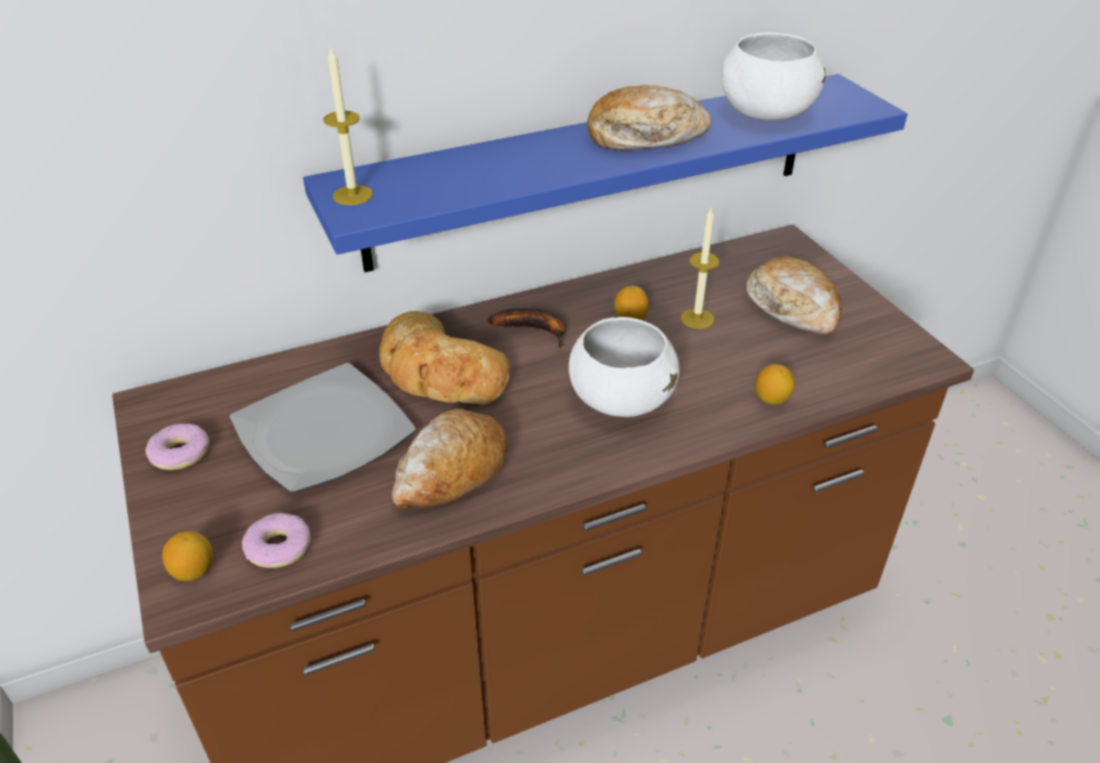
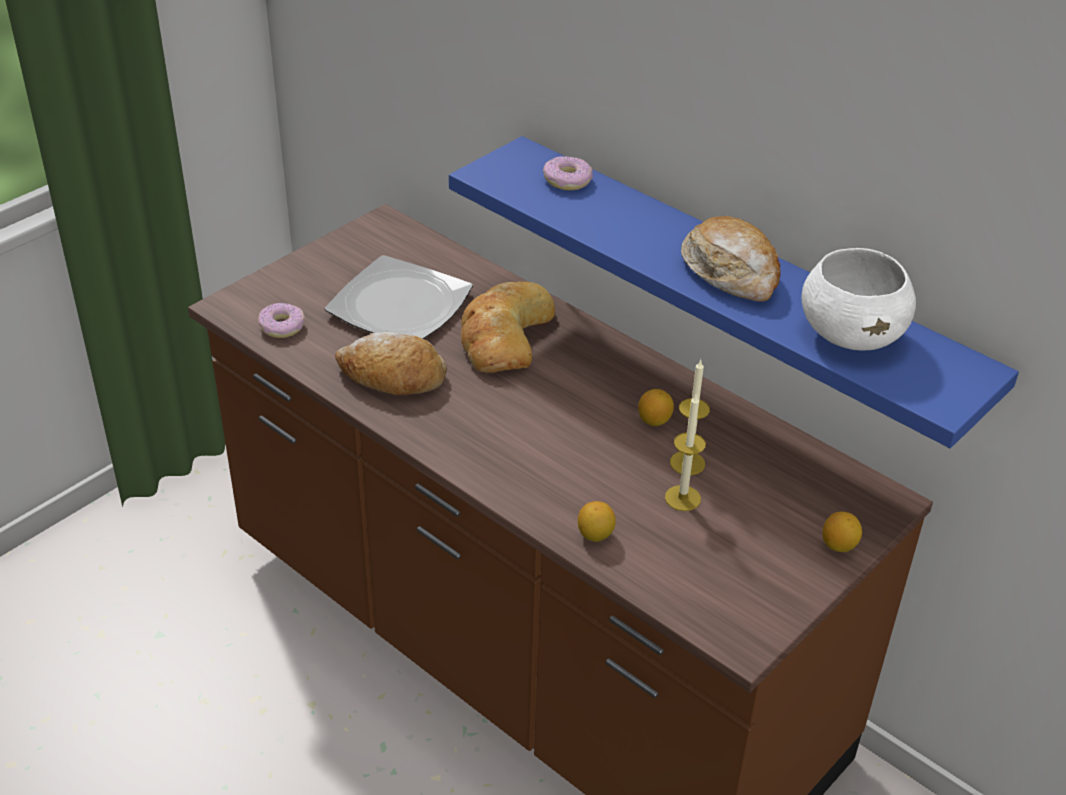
camera: 65 degrees right, 0 degrees up
donut [146,424,209,470] -> donut moved to [543,156,593,190]
lemon [162,531,213,581] -> lemon moved to [822,512,862,552]
candle [324,48,373,205] -> candle moved to [665,393,706,511]
banana [488,308,566,348] -> none
white bowl [569,317,680,417] -> none
bread [746,256,842,334] -> none

